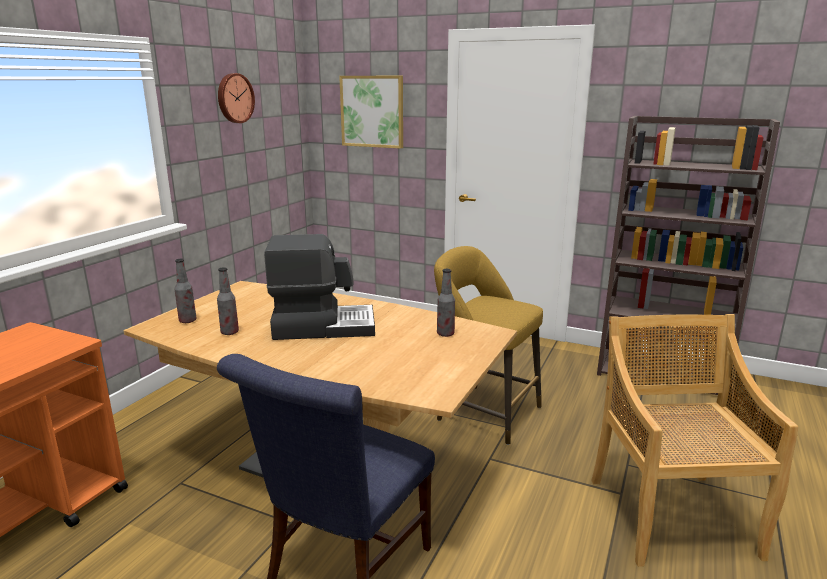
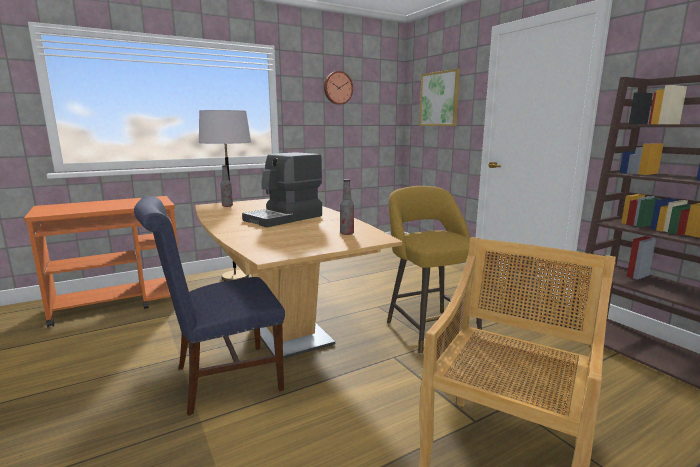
camera: 35 degrees right, 5 degrees down
bottle [217,267,239,335] -> none
coffee machine [264,234,375,340] -> coffee machine turned 105 degrees clockwise [242,152,322,228]
none -> grey floor lamp [199,110,251,281]

